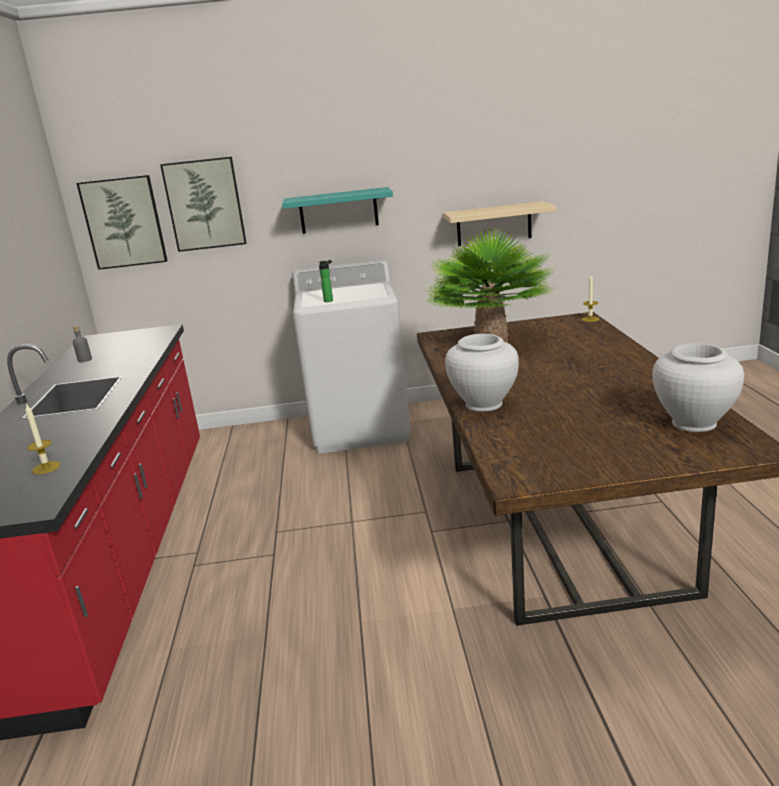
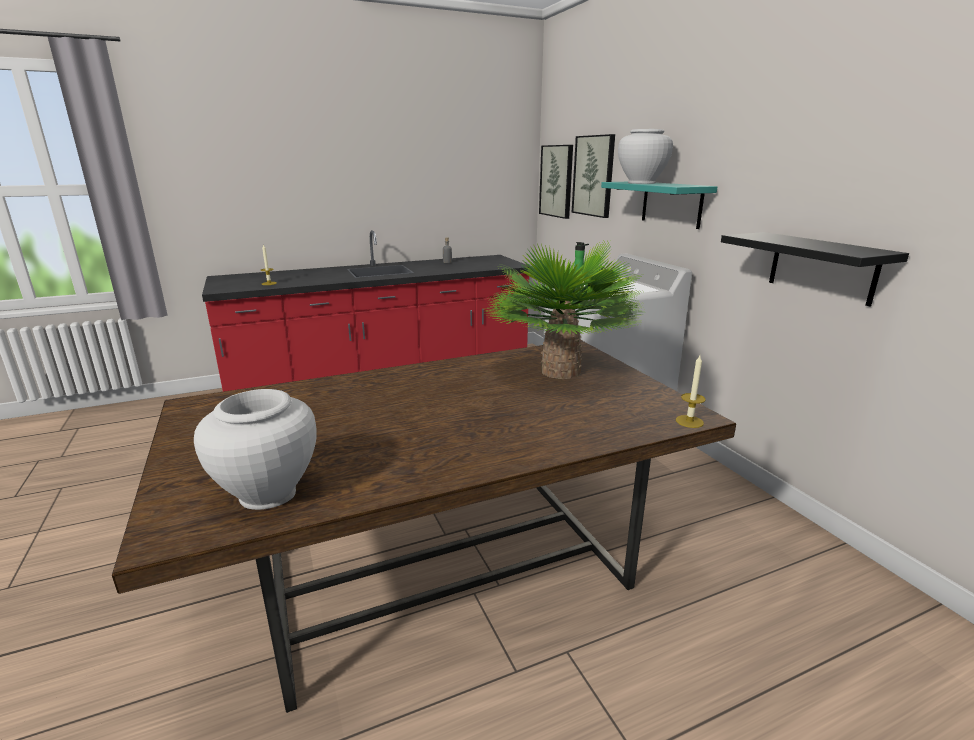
camera: 70 degrees right, 0 degrees up
beige shelf [443,201,556,246] -> black shelf [721,232,909,306]
white vase [445,334,519,412] -> white vase moved to [618,129,673,184]

